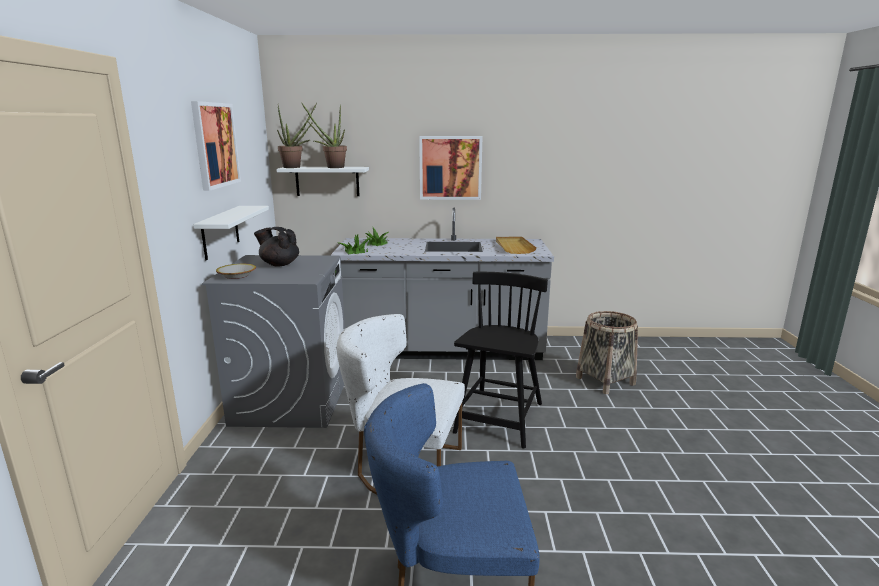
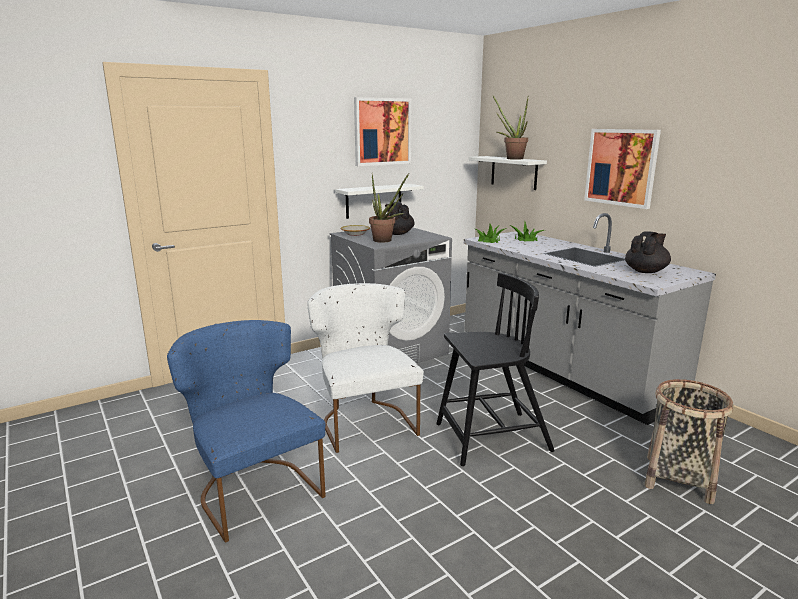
camera: 55 degrees right, 0 degrees up
potted plant [277,103,317,168] -> potted plant moved to [369,173,409,243]
beige tray [496,236,537,254] -> black teapot [625,231,671,273]

